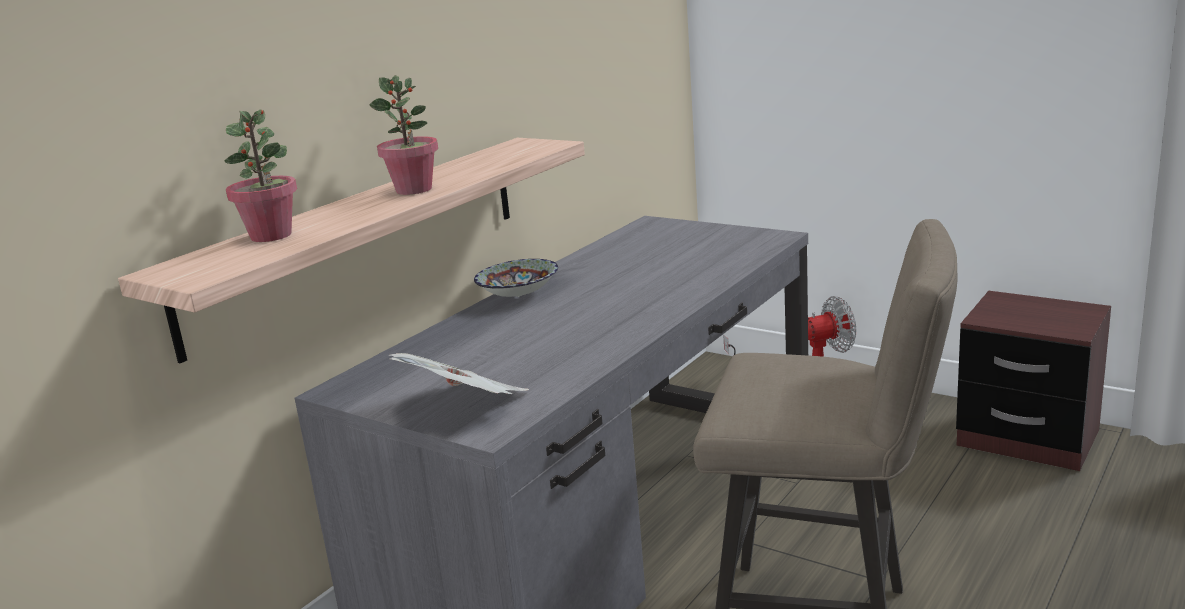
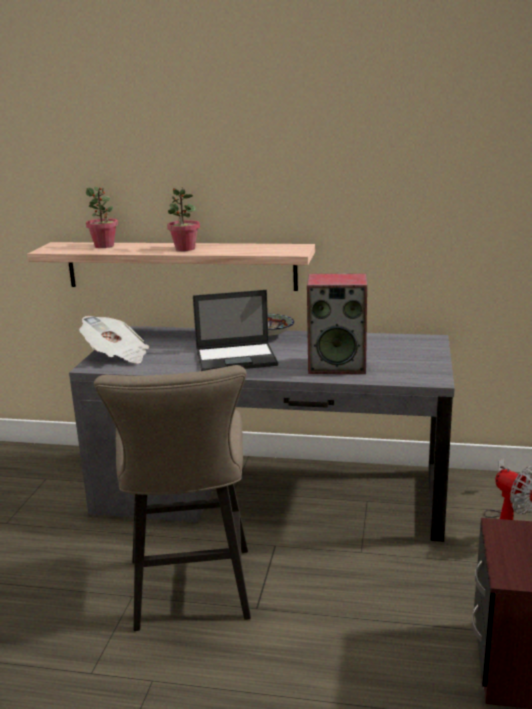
camera: 65 degrees right, 0 degrees up
none -> laptop [193,290,278,371]
none -> speaker [307,273,367,374]

